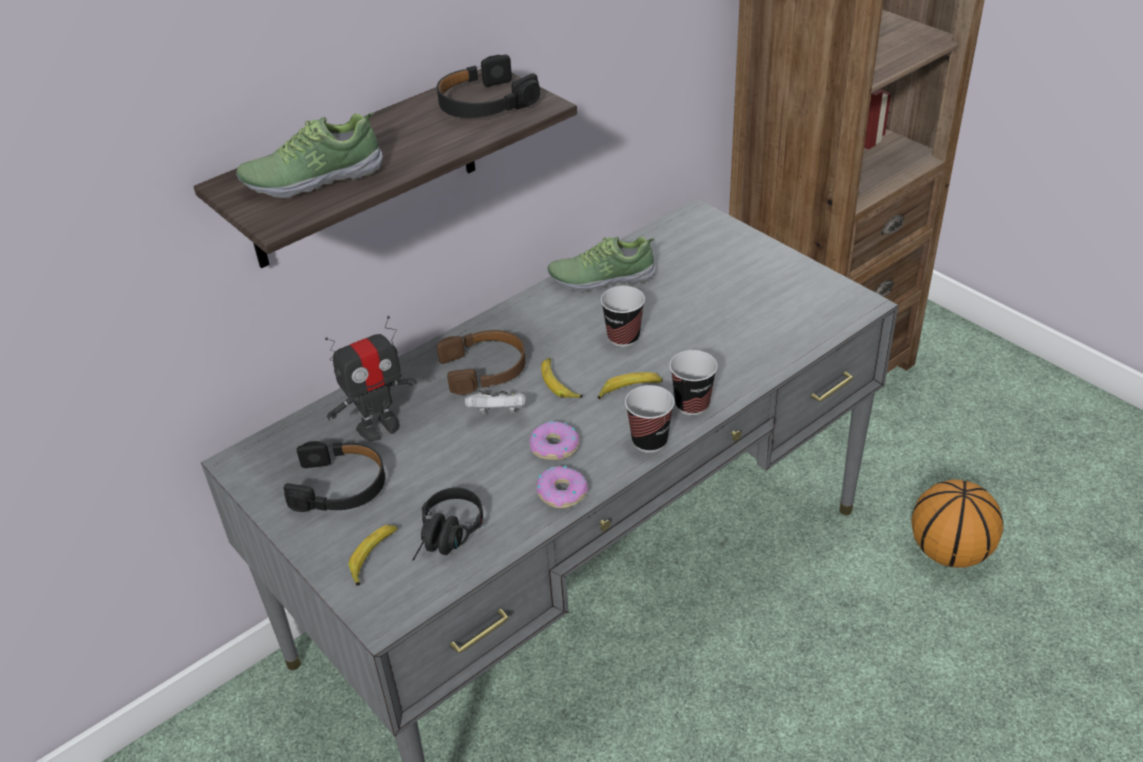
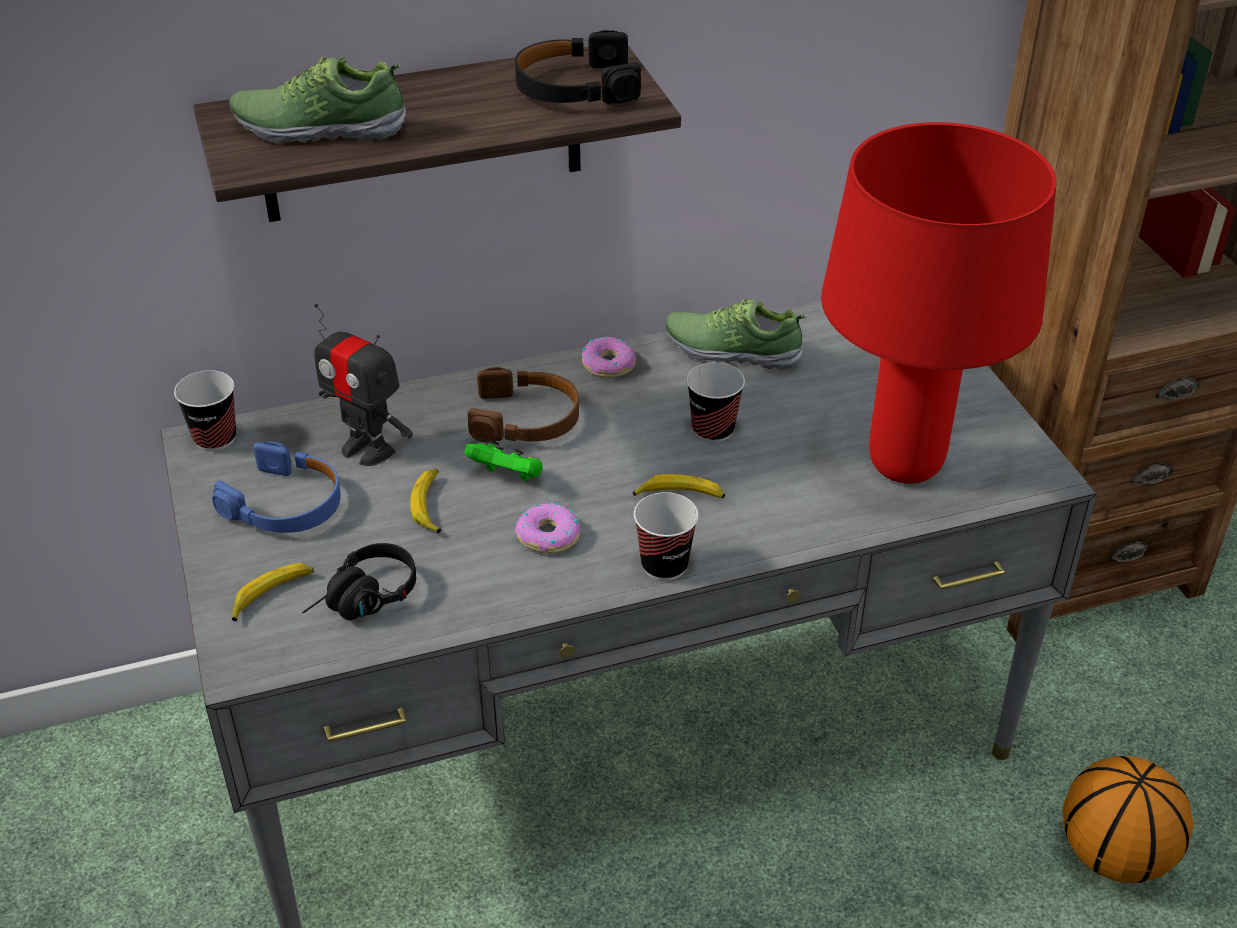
camera: 20 degrees right, 0 degrees up
black headphones [284,441,385,512] -> blue headphones [212,441,341,533]
toy robot [325,316,416,441] -> toy robot turned 45 degrees clockwise [314,304,413,466]
white game controller [465,390,526,414] -> green game controller [465,440,543,481]
donut [537,466,588,508] -> donut moved to [582,337,636,378]
banana [541,358,582,398] -> banana moved to [410,469,441,533]
cup [669,350,718,415] -> cup moved to [174,370,236,451]
none -> red table lamp [821,122,1057,484]

